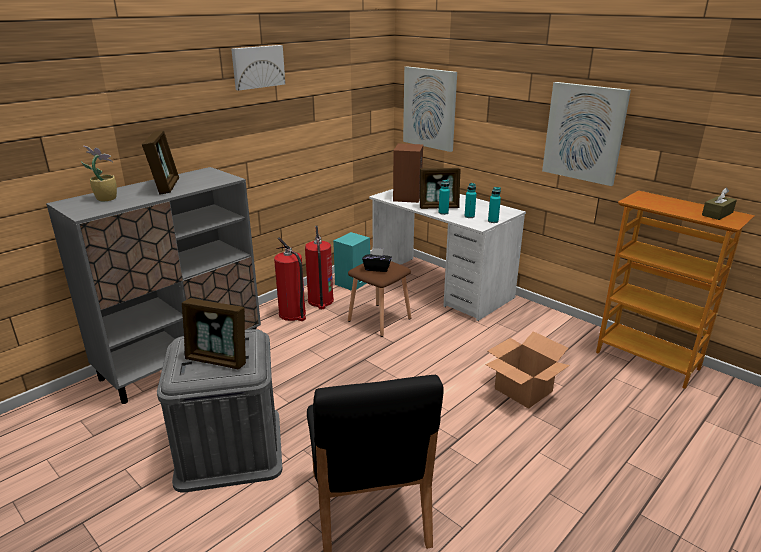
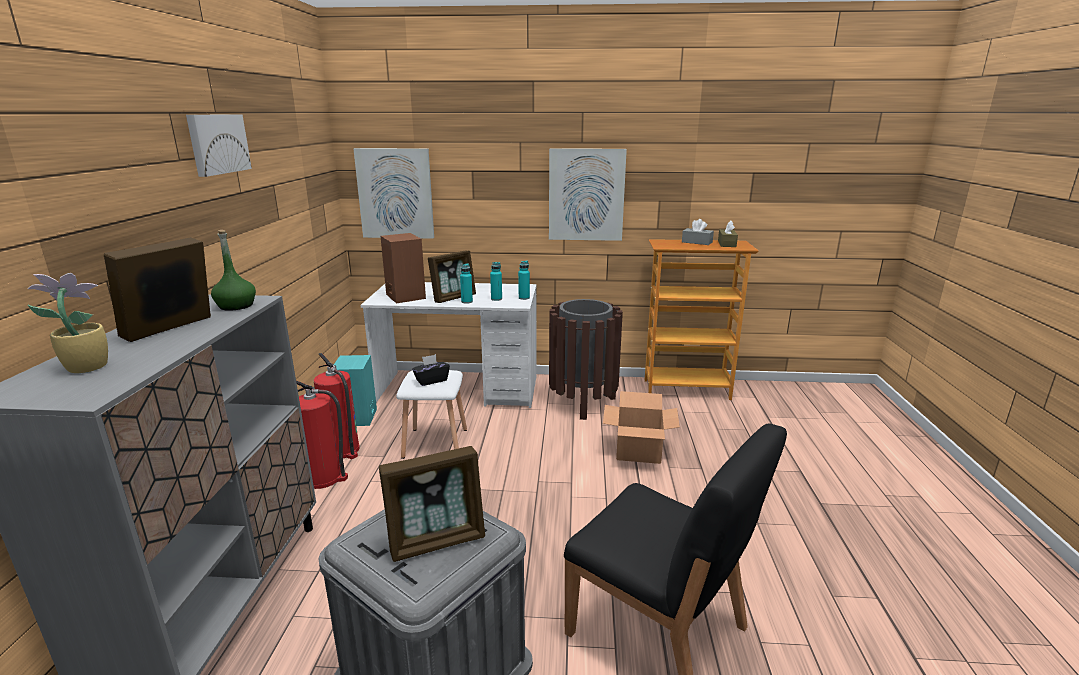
camera: 40 degrees left, 5 degrees down
picture frame [142,130,179,195] -> picture frame turned 105 degrees counterclockwise [104,237,211,342]
brown stool [348,261,411,337] -> white stool [396,370,467,459]
none -> green bottle [211,230,256,311]
none -> brown trash can [549,299,623,420]
none -> grey tissue box [682,219,714,245]

